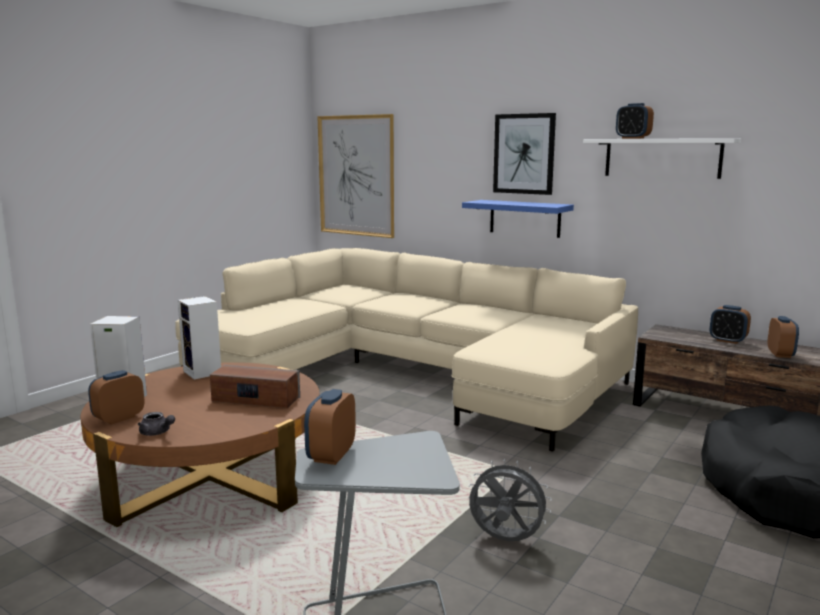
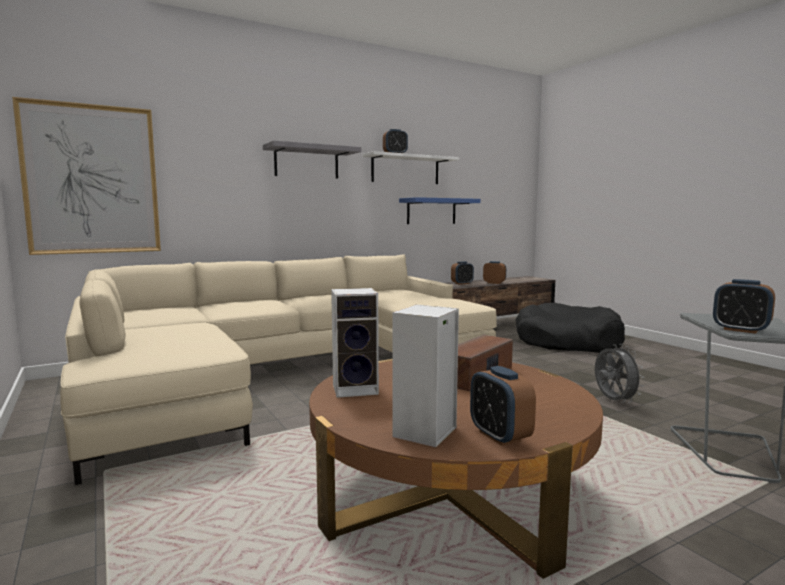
camera: 65 degrees left, 5 degrees down
grey teapot [138,412,175,436] -> none
blue shelf [462,200,574,238] -> blue shelf moved to [399,197,481,224]
grey fan [469,459,552,541] -> grey fan turned 120 degrees clockwise [595,344,644,403]
picture [493,113,556,195] -> grey shelf [263,140,362,179]

